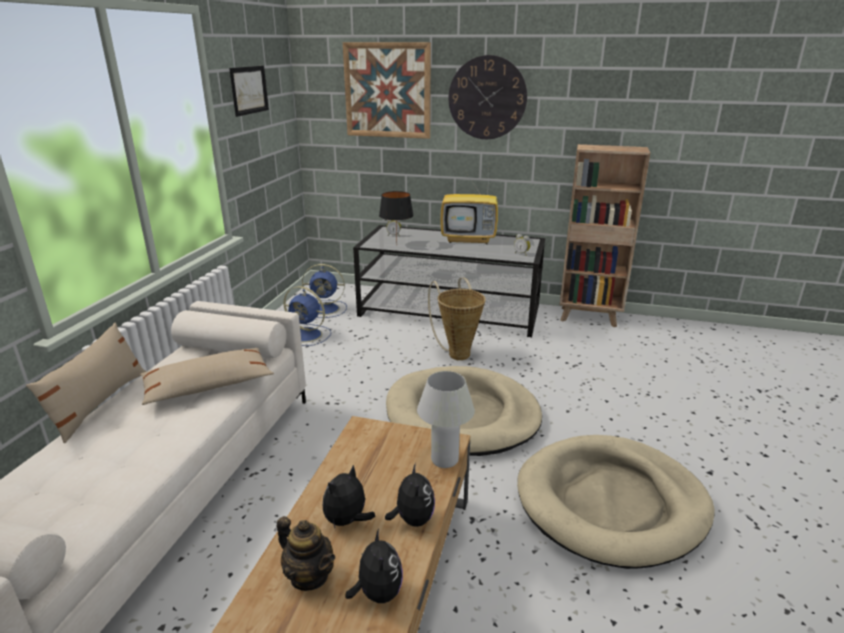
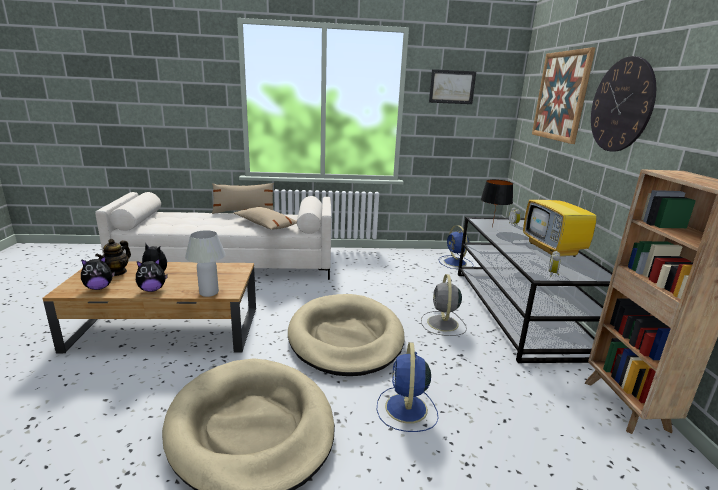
camera: 70 degrees right, 5 degrees down
blue fan [283,286,331,346] -> blue fan moved to [377,342,438,432]
basket [428,278,486,360] -> grey fan [421,274,467,336]

